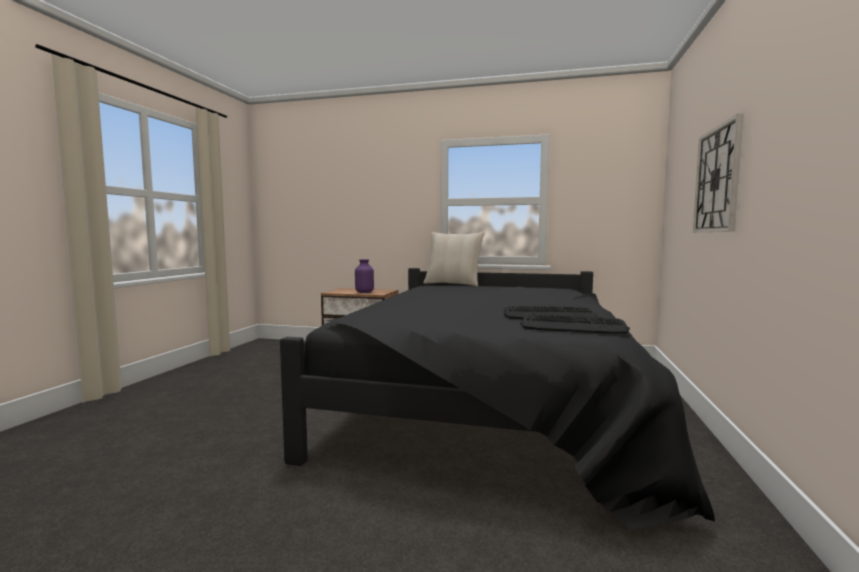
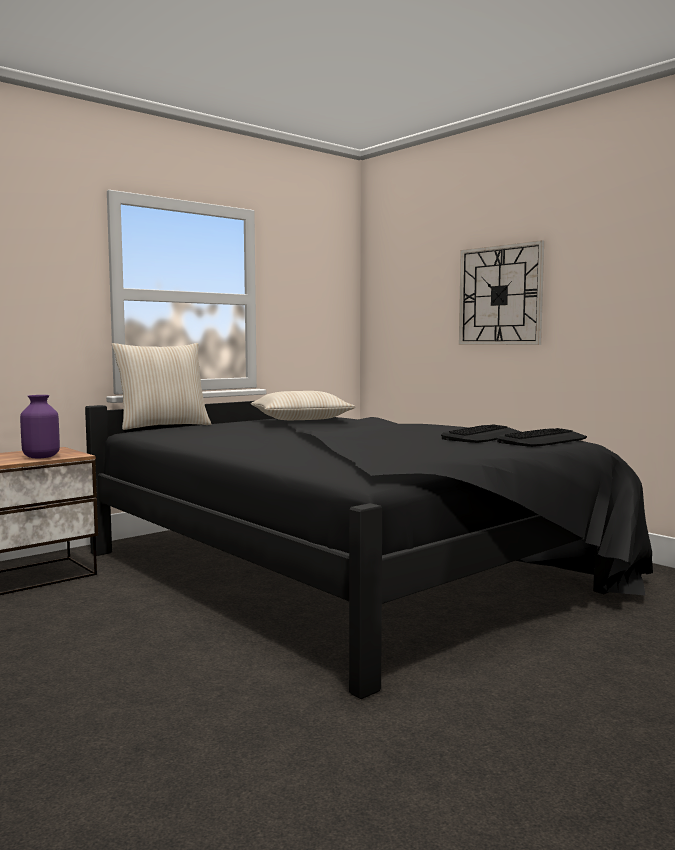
camera: 55 degrees left, 0 degrees up
none -> beige pillow [251,391,355,420]

